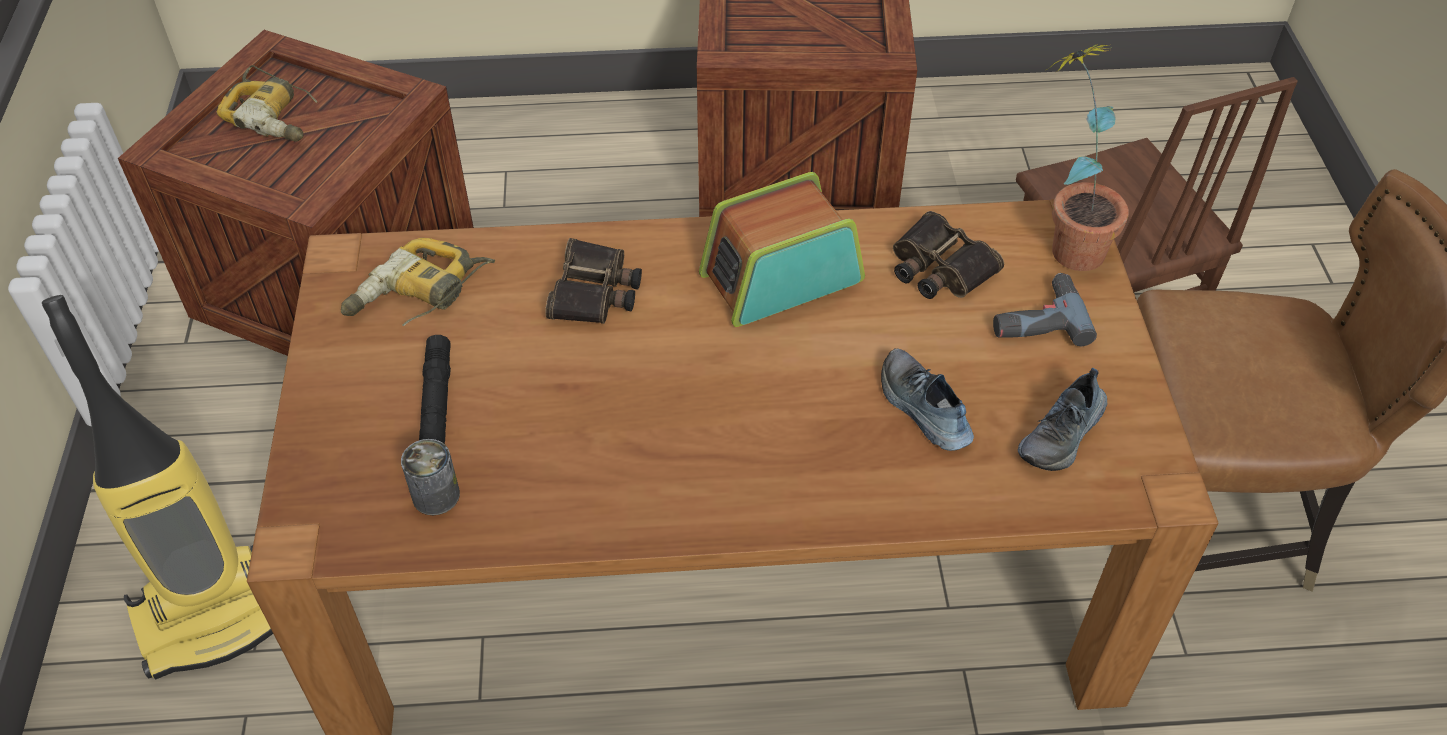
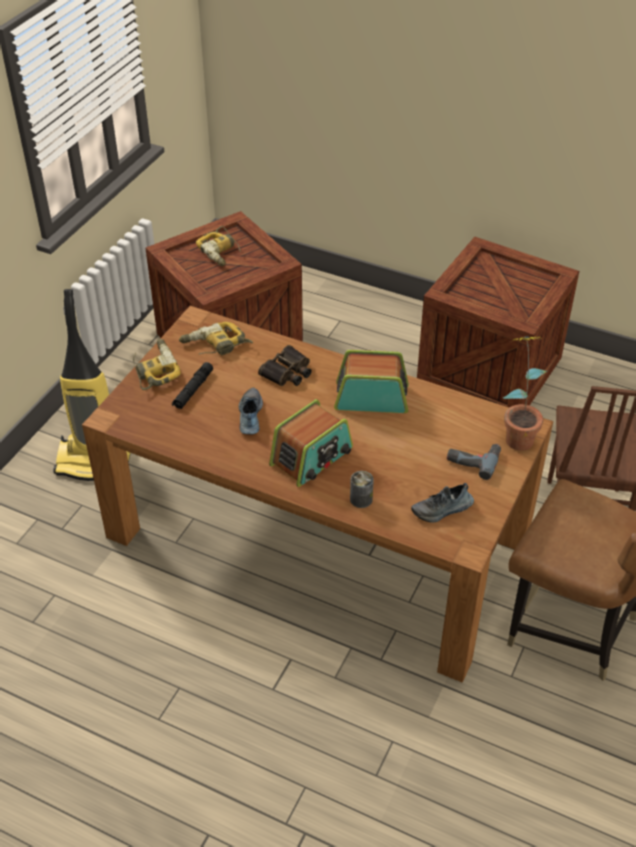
camera: 30 degrees right, 5 degrees down
can [401,439,460,515] -> can moved to [350,471,374,508]
shoe [881,348,974,451] -> shoe moved to [239,387,263,434]
binoculars [893,211,1004,299] -> none
none -> power drill [133,339,181,390]
none -> radio [269,399,353,487]

